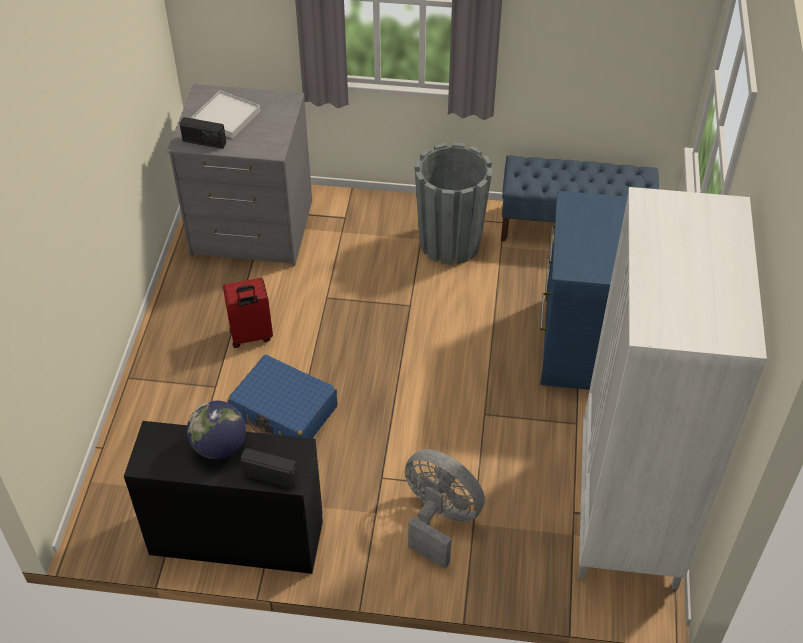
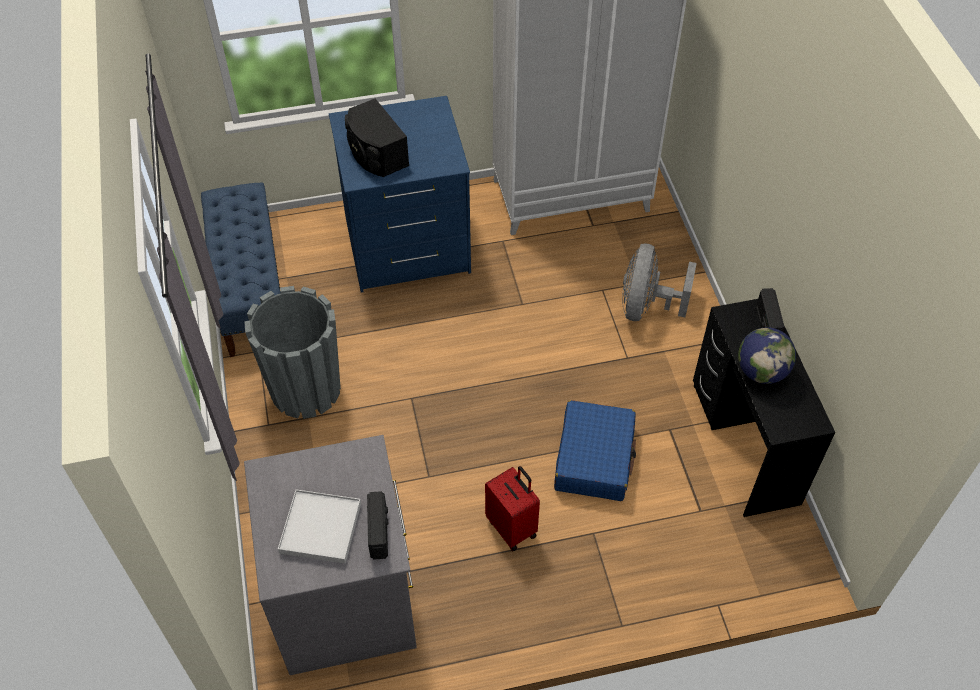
camera: 110 degrees left, 5 degrees up
none -> black speaker [345,99,409,177]

